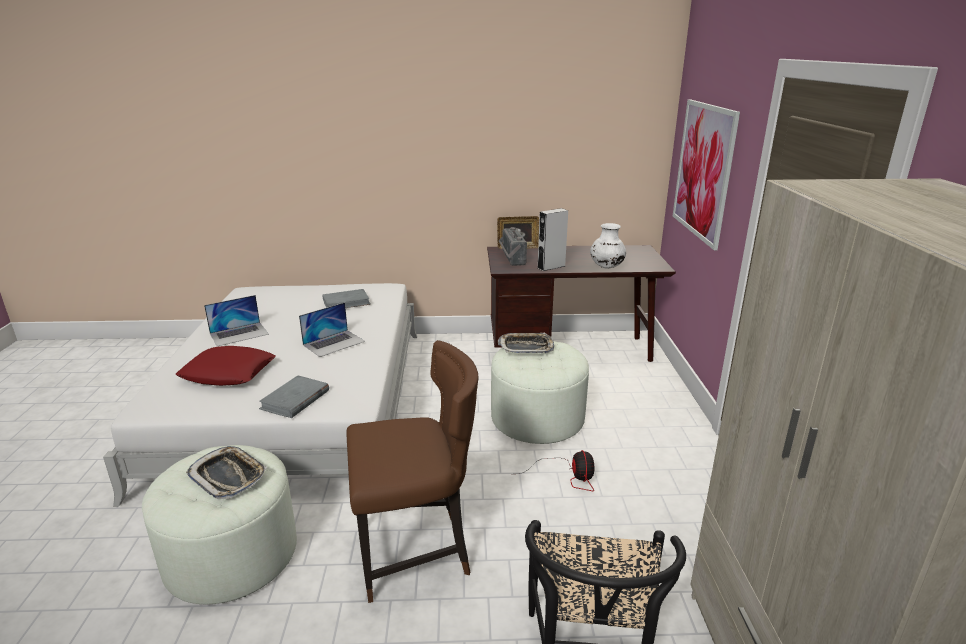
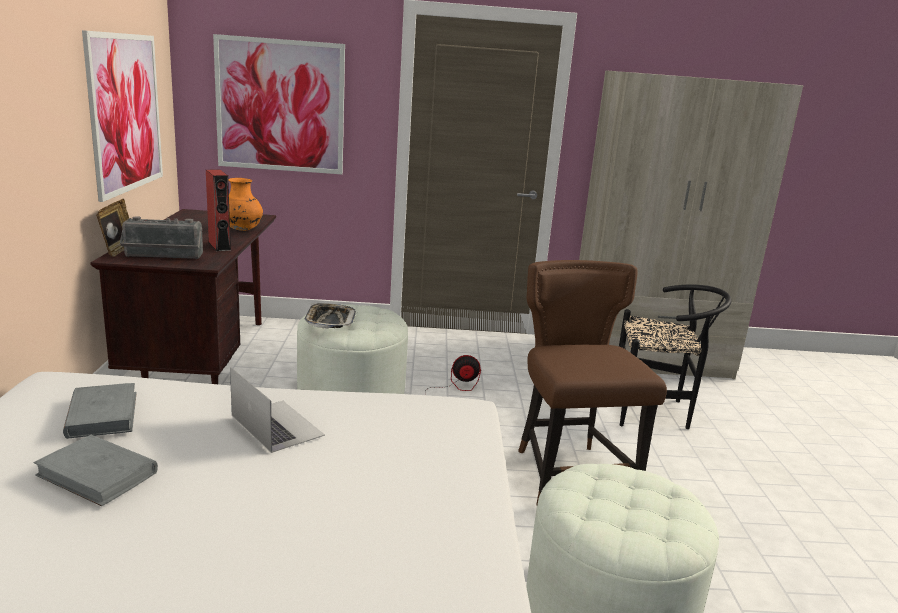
camera: 90 degrees left, 5 degrees down
red pillow [175,346,276,386] -> none
tray [186,446,267,499] -> none
laptop [204,295,269,346] -> none
grey book [259,375,329,418] -> grey book moved to [33,435,158,506]
grey speaker [538,208,568,271] -> red speaker [206,170,231,251]
white vase [590,223,626,268] -> orange vase [229,178,263,231]
none -> picture [82,30,163,202]

